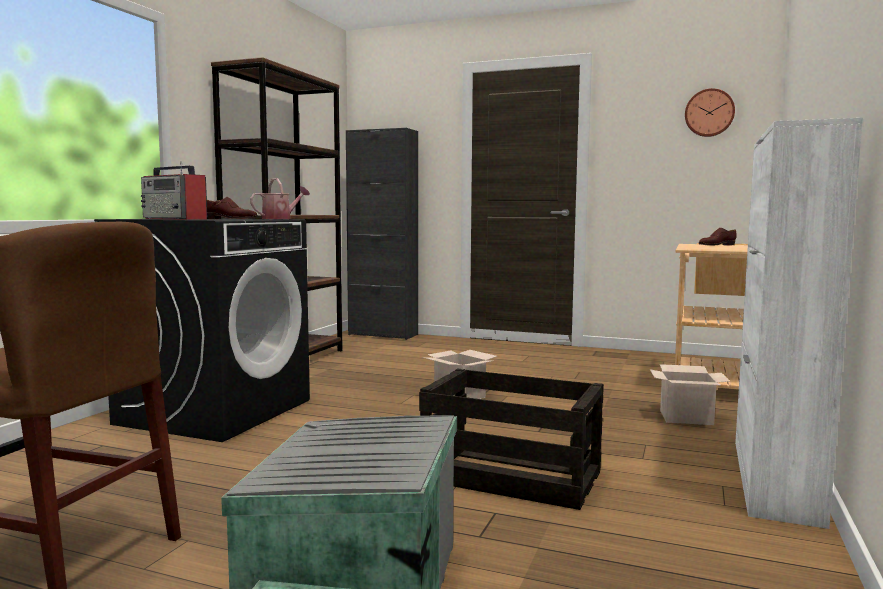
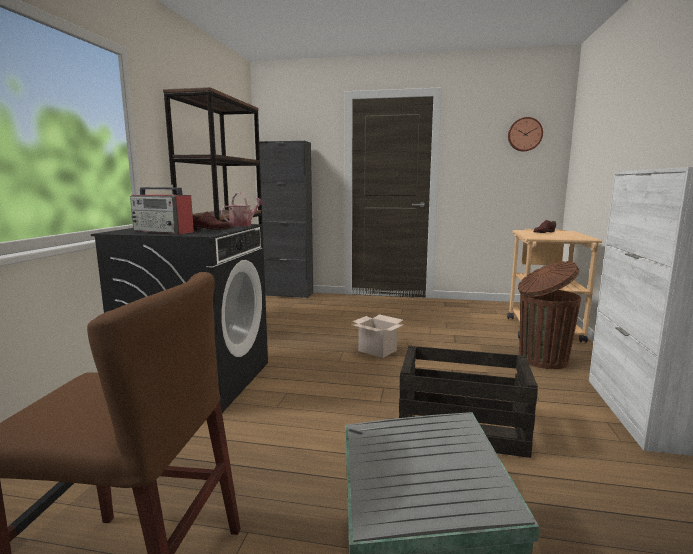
camera: 10 degrees left, 5 degrees up
cardboard box [650,364,730,425] -> brown trash can [518,261,581,369]

